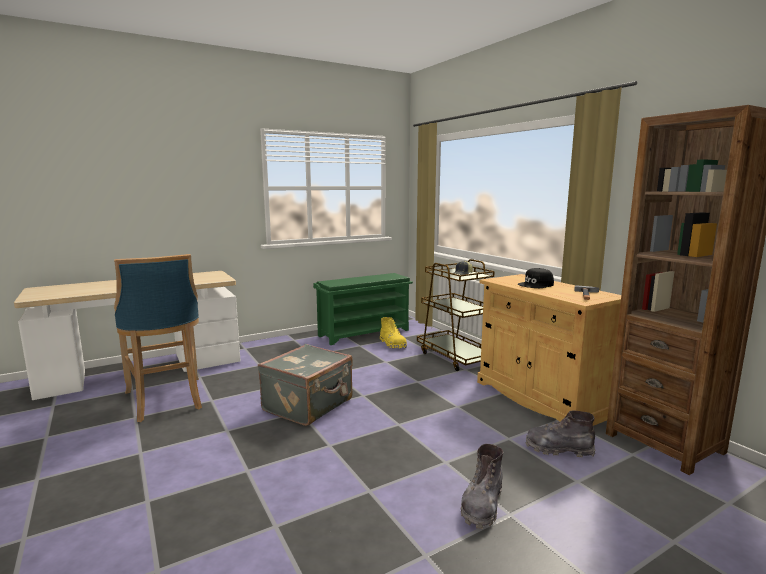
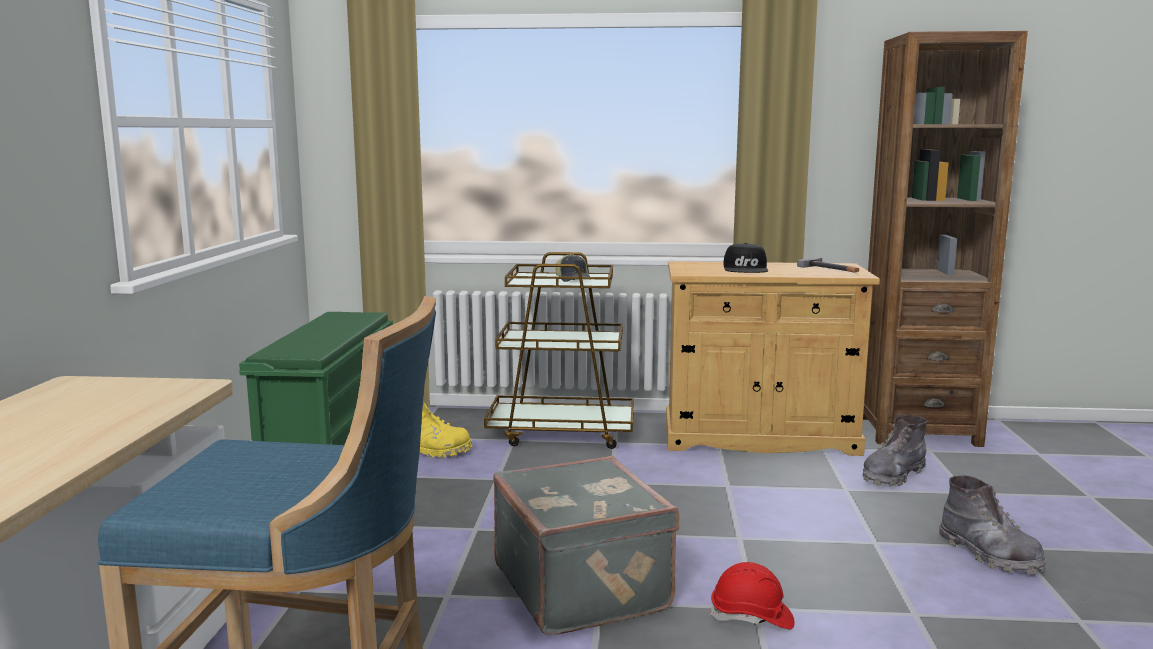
camera: 55 degrees left, 0 degrees up
none -> red hard hat [709,562,795,630]

